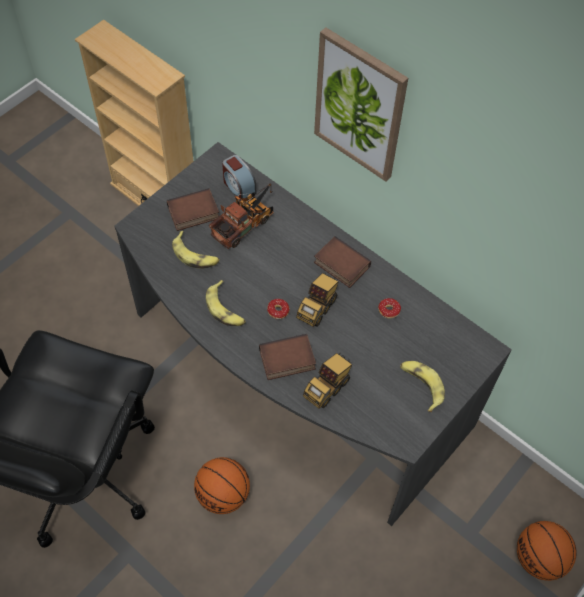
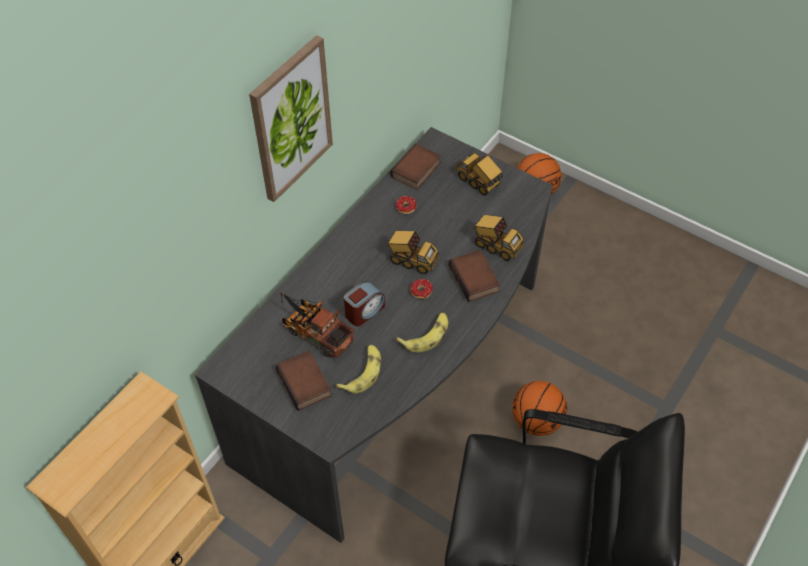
camera: 95 degrees left, 5 degrees down
alarm clock [222,155,256,198] -> alarm clock moved to [344,281,385,326]
book [314,236,371,288] -> book moved to [390,143,441,190]
banana [400,361,445,412] -> toy truck [456,153,504,196]

